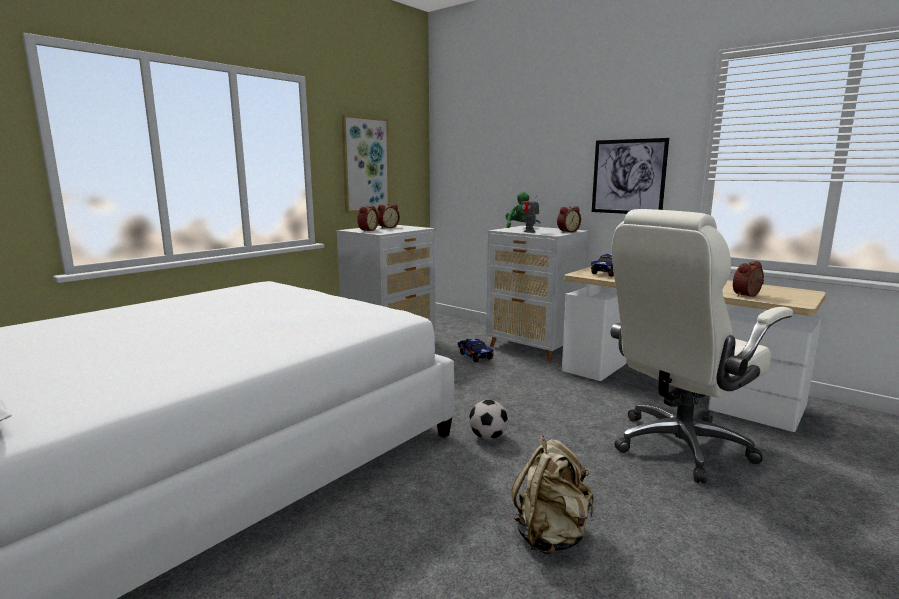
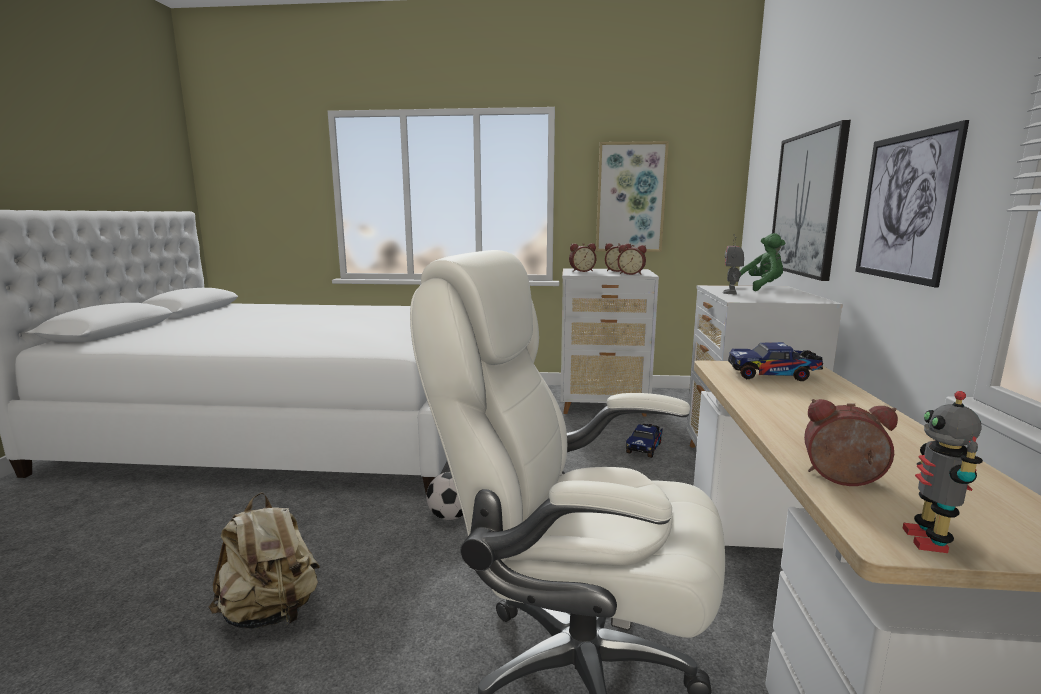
camera: 55 degrees right, 0 degrees up
alarm clock [557,206,581,232] -> alarm clock moved to [617,245,646,275]
none -> picture [772,120,851,281]
none -> toy robot [903,391,983,553]

